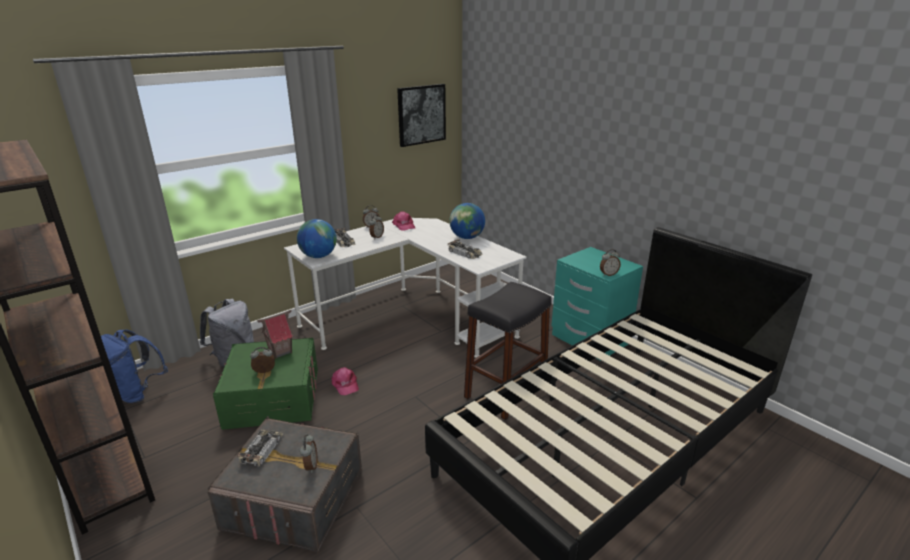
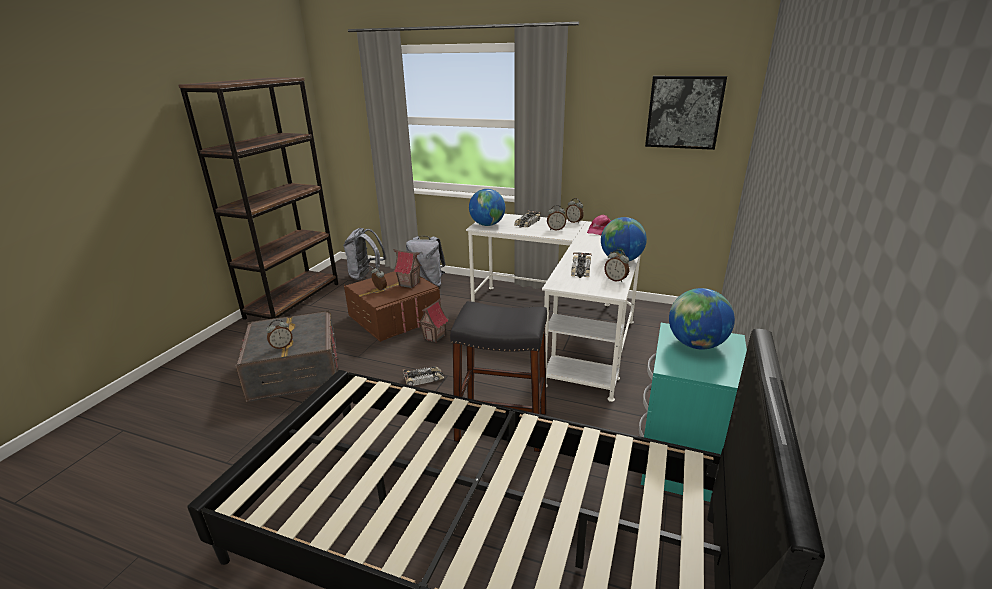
camera: 60 degrees right, 0 degrees up
blue backpack [101,330,168,403] -> grey backpack [343,228,387,280]
green storage box [213,338,318,430] -> brown storage box [344,271,441,342]
toy car [237,430,283,466] -> toy car moved to [402,366,444,386]
pink cap [331,367,359,395] -> toy house [417,298,449,343]
alarm clock [600,249,621,276] -> alarm clock moved to [605,249,629,282]
none -> globe [669,288,735,349]

